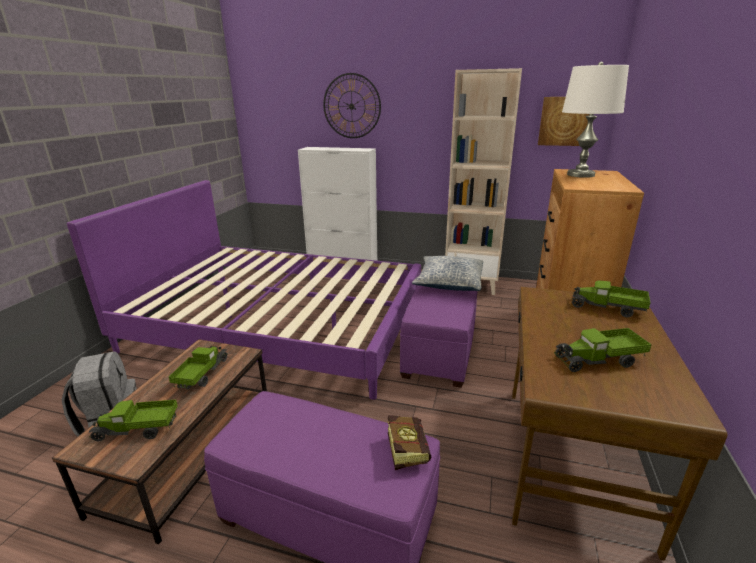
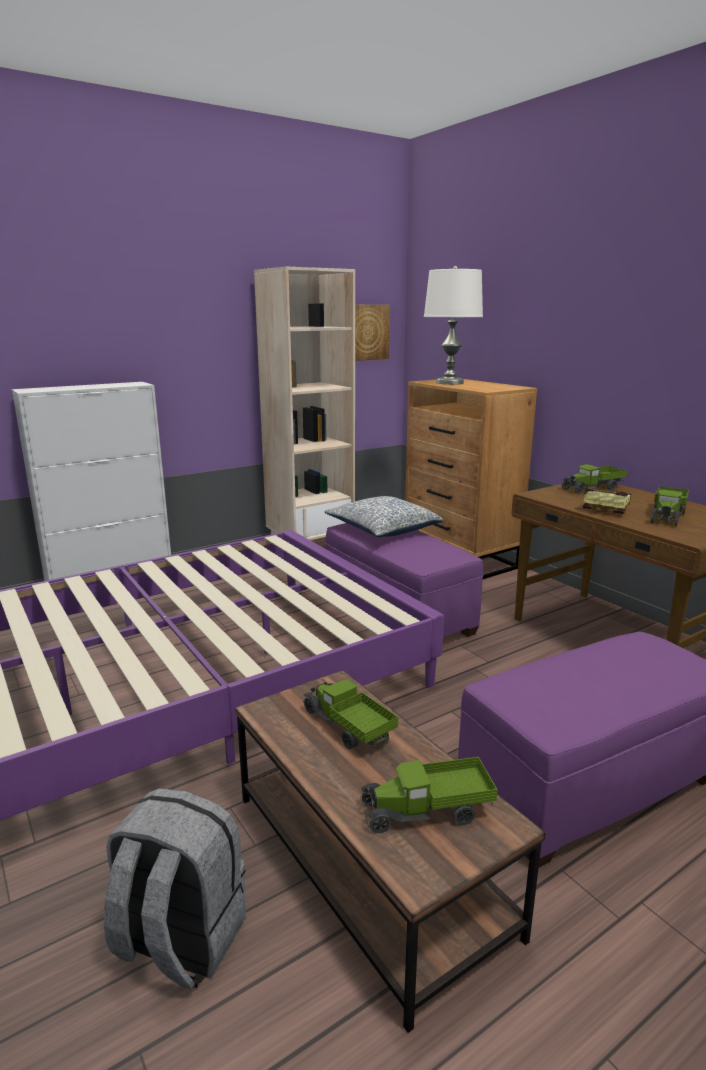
camera: 50 degrees left, 5 degrees down
toy truck [89,400,178,441] -> toy truck turned 45 degrees clockwise [361,757,498,834]
wall clock [323,73,381,138] -> none
book [388,415,431,470] -> book moved to [573,487,631,514]

